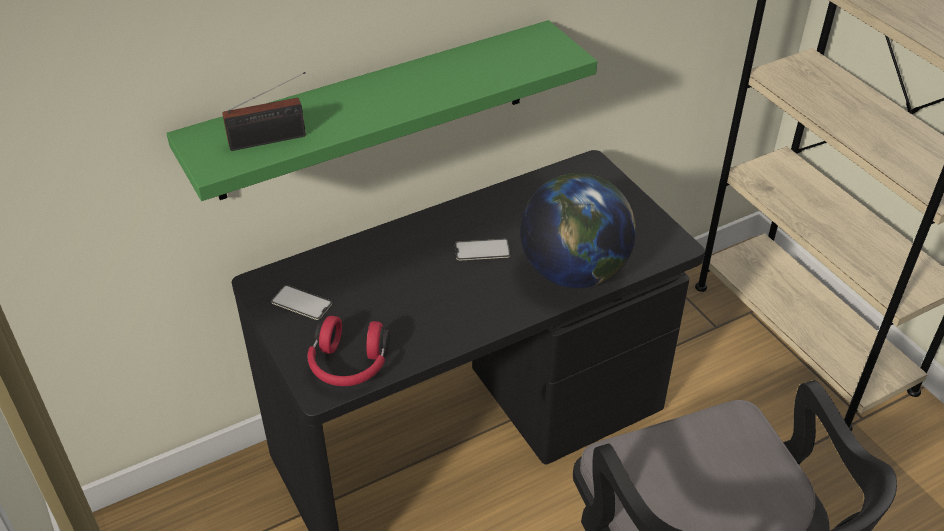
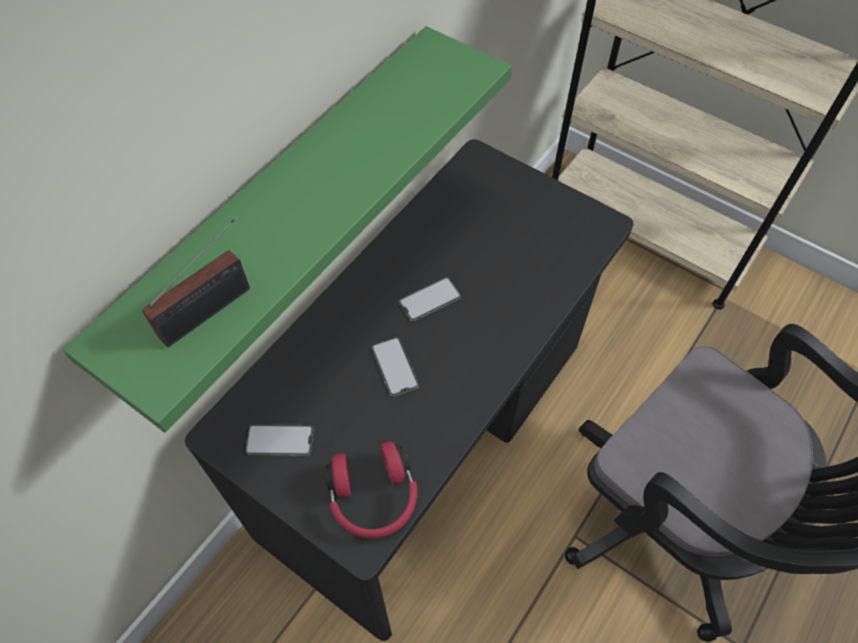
camera: 25 degrees left, 15 degrees up
globe [520,173,636,288] -> none
none -> phone [371,337,419,396]

